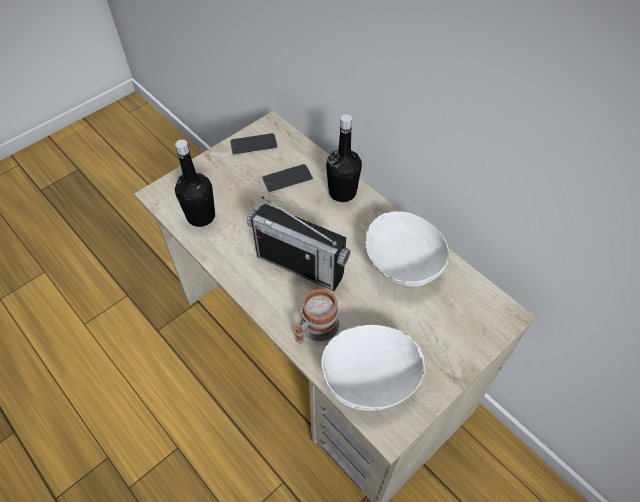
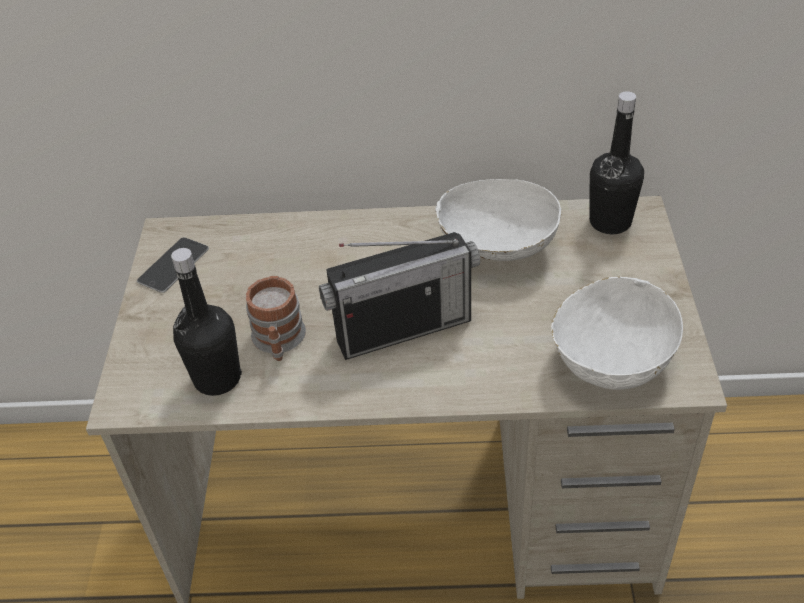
camera: 45 degrees left, 10 degrees down
phone [262,164,313,193] -> none
mug [295,289,339,344] -> mug moved to [246,276,306,361]
black bottle [326,114,362,202] -> black bottle moved to [589,91,644,234]

